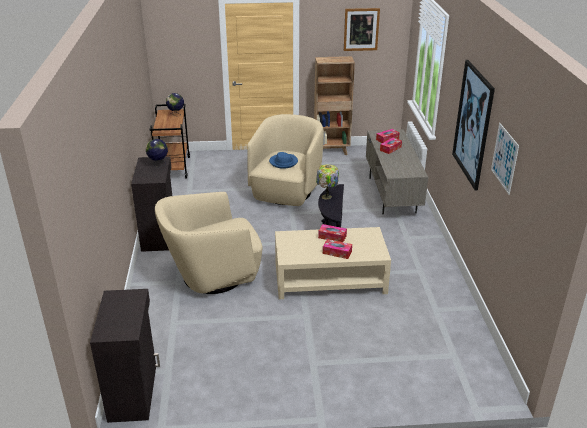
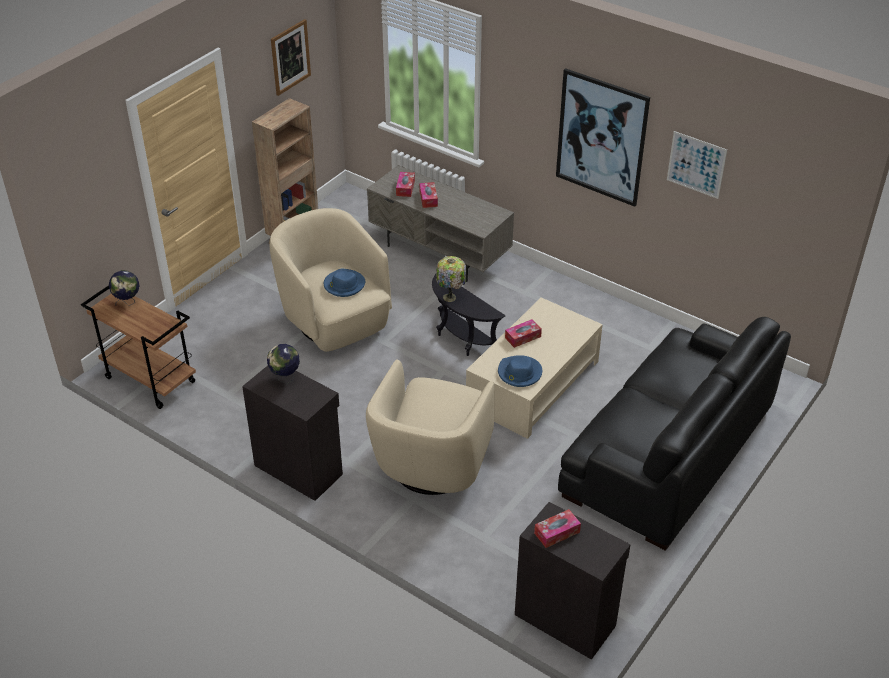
camera: 50 degrees left, 10 degrees up
tissue box [323,239,352,259] -> tissue box moved to [534,509,581,548]
none -> blue hat [498,355,542,387]
none -> black sofa [558,317,791,551]

